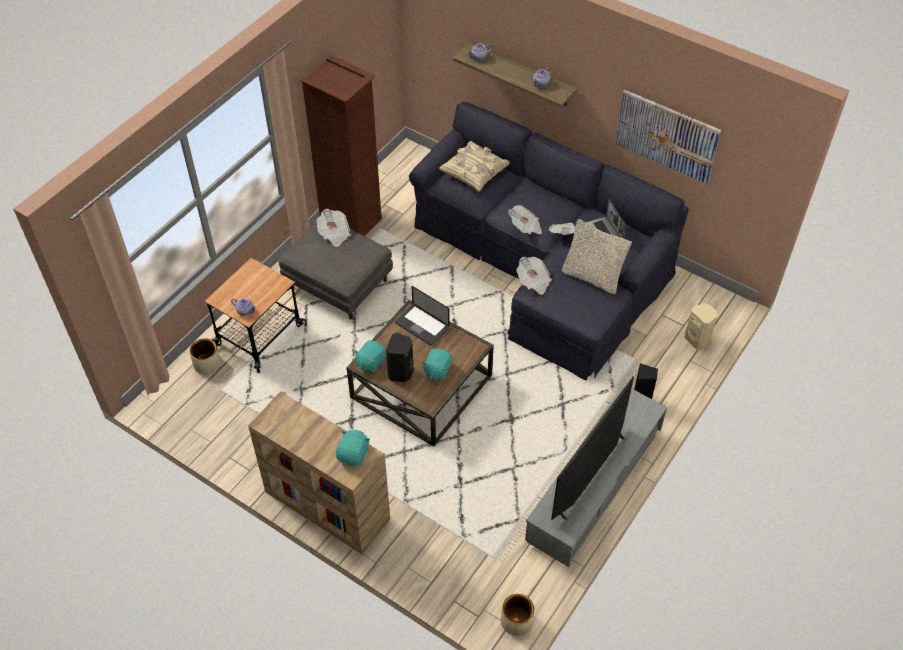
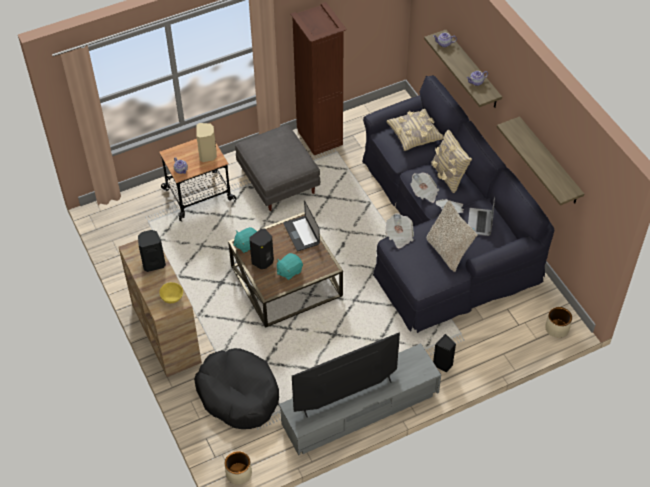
camera: 30 degrees right, 0 degrees up
beige planter [189,338,221,374] -> beige planter moved to [545,307,572,338]
newspaper [316,209,351,247] -> none
turquoise plush toy [336,430,370,466] -> yellow bowl [159,282,183,303]
picture [615,90,721,184] -> shelf [497,116,584,206]
beige speaker [684,303,718,350] -> beige speaker moved to [196,123,217,162]
none -> black speaker [138,230,166,272]
none -> black dog bed [194,348,279,429]
none -> beige pillow [431,130,472,193]

